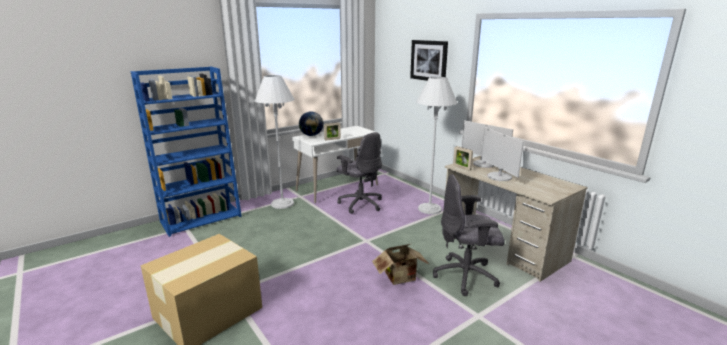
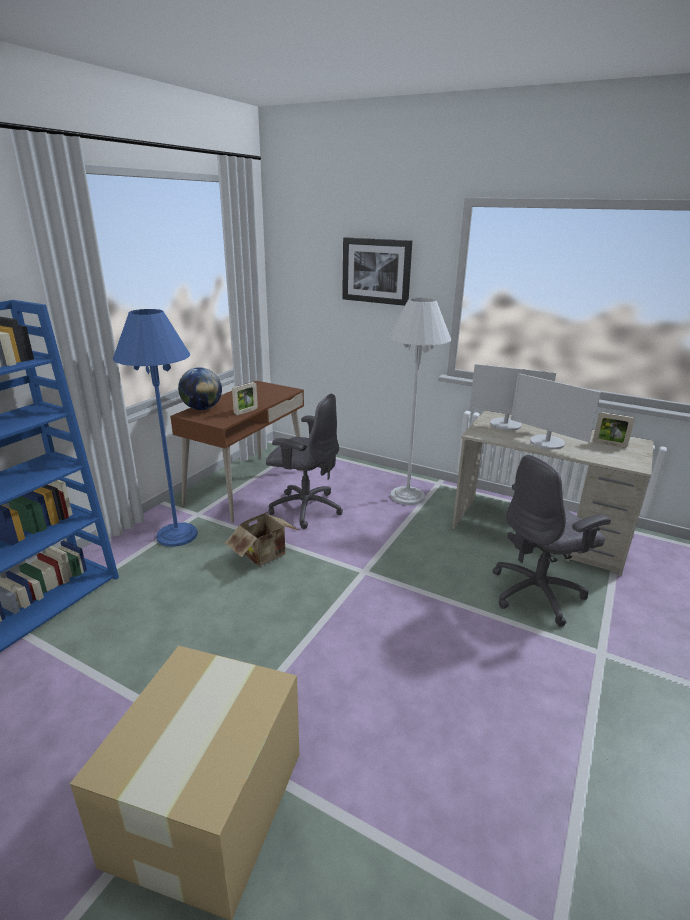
camera: 25 degrees left, 5 degrees up
white floor lamp [254,75,295,209] -> blue floor lamp [113,309,198,547]
white desk [292,126,378,203] -> brown desk [170,381,304,522]
cardboard box [372,244,430,285] -> cardboard box moved to [225,509,300,566]
picture frame [453,146,473,171] -> picture frame moved to [593,412,634,448]

